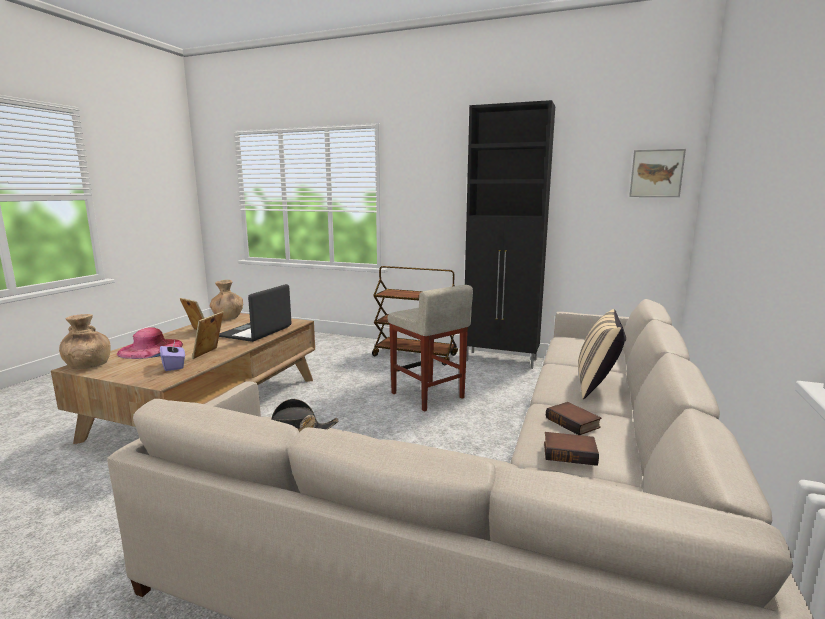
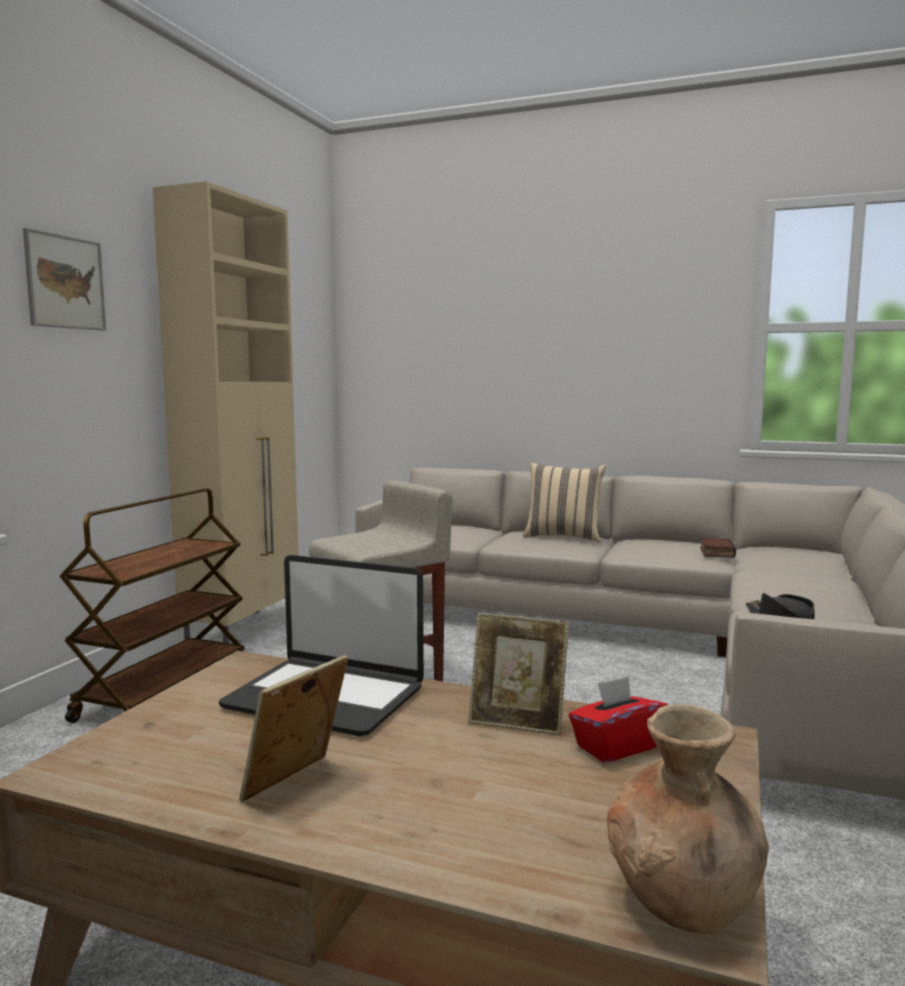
camera: 90 degrees left, 5 degrees down
pink hat [117,327,183,359] -> none
purple tissue box [160,341,185,371] -> red tissue box [569,676,668,763]
brown vase [210,280,243,320] -> none
black cabinet [465,100,555,369] -> beige cabinet [153,181,298,643]
book [546,402,602,435] -> none
picture [629,149,686,197] -> picture moved to [23,228,106,331]

